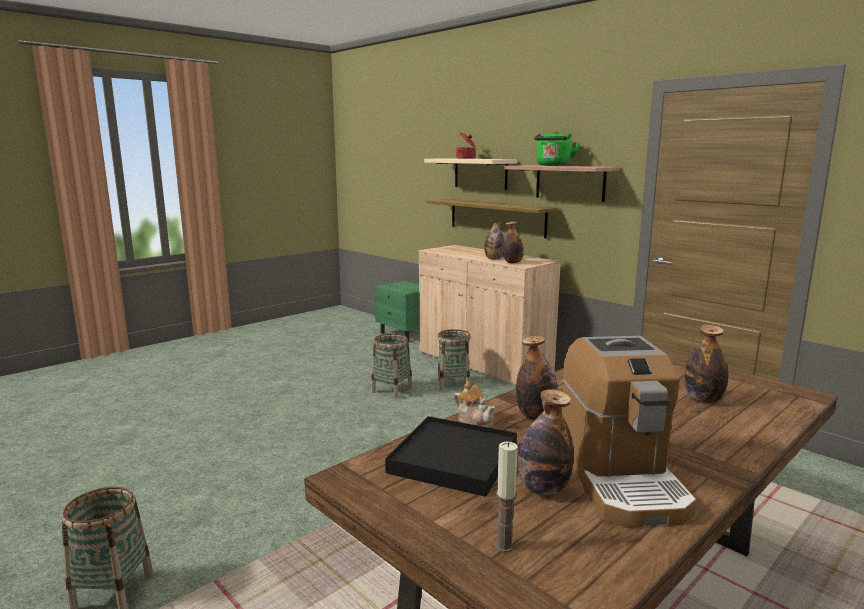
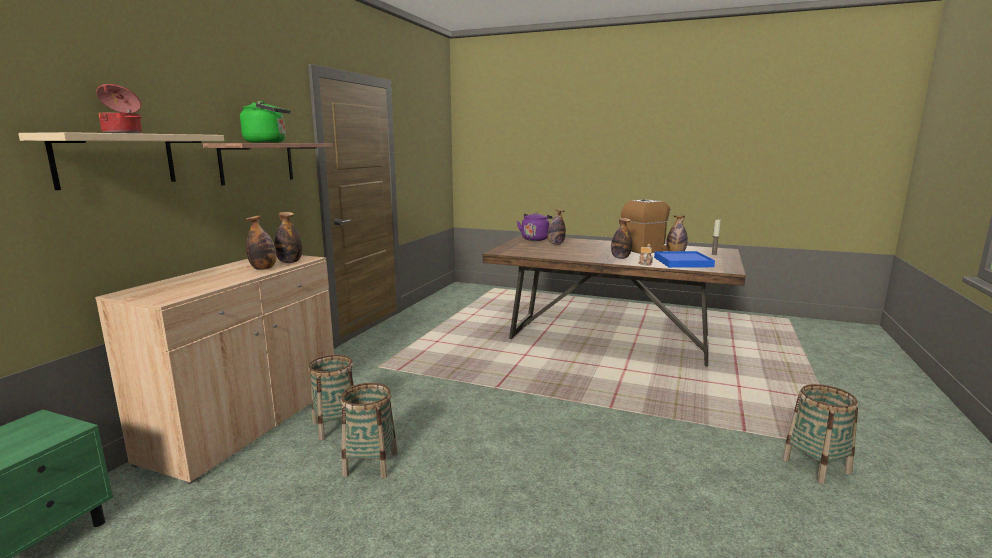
camera: 115 degrees left, 0 degrees up
black tray [385,416,517,497] -> blue tray [654,251,715,268]
shelf [426,199,558,238] -> none
none -> purple kettle [517,213,553,241]

